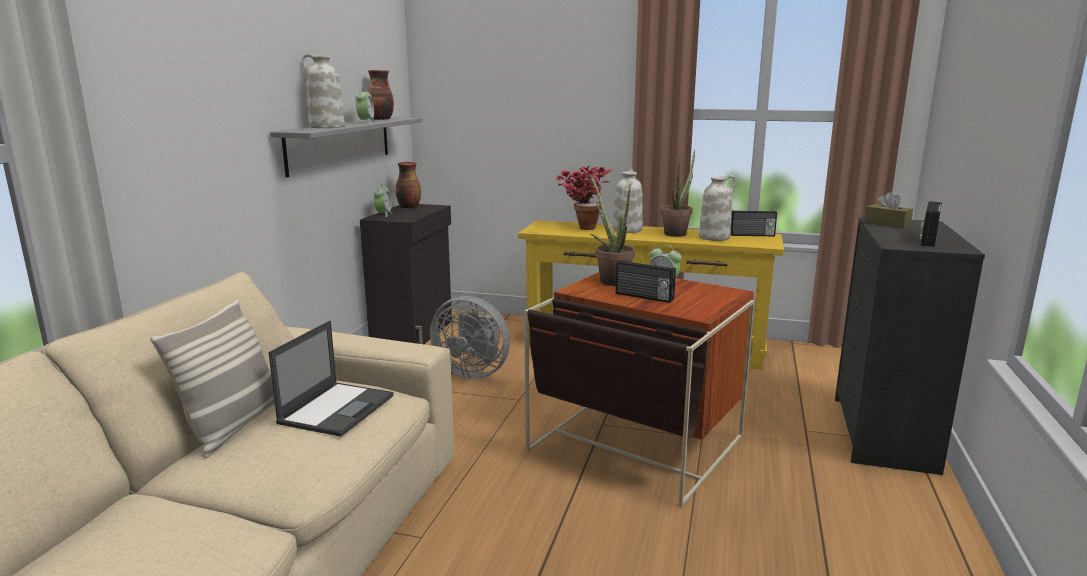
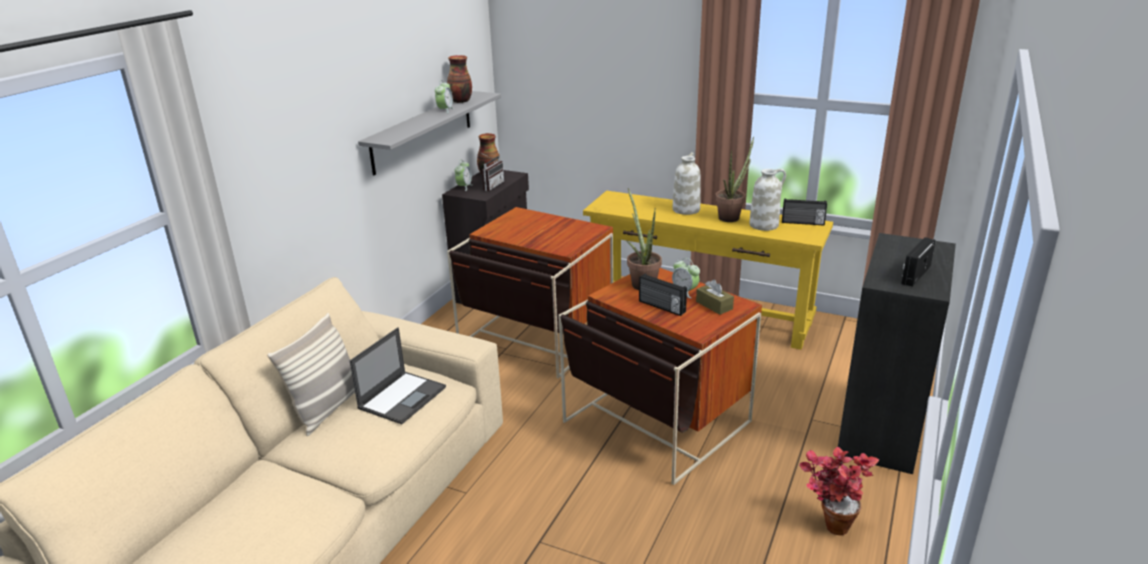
camera: 10 degrees right, 10 degrees up
white vase [302,53,345,128] -> none
grey fan [430,296,510,379] -> side table [447,207,613,379]
potted plant [557,166,611,230] -> potted plant moved to [799,447,879,535]
brown tissue box [865,192,913,228] -> brown tissue box moved to [696,279,734,315]
none -> radio [479,152,504,191]

